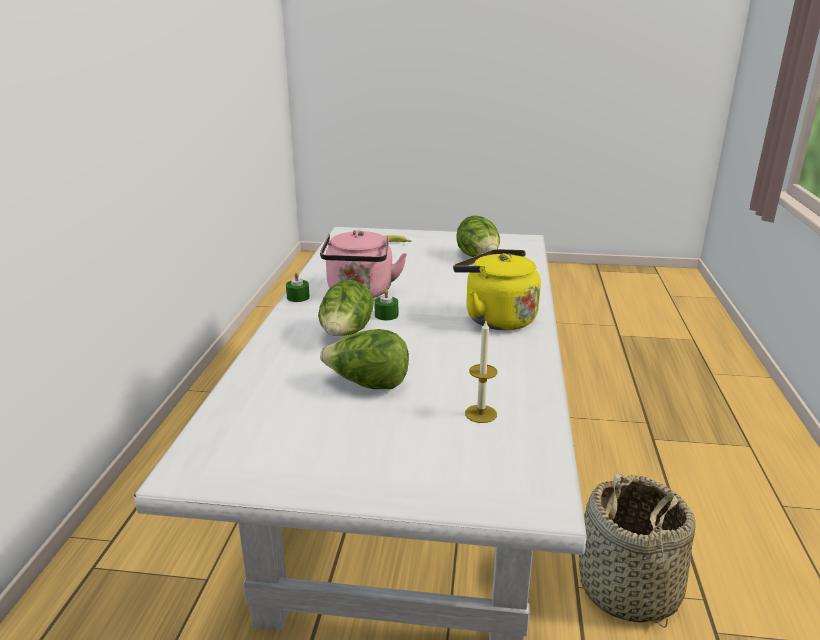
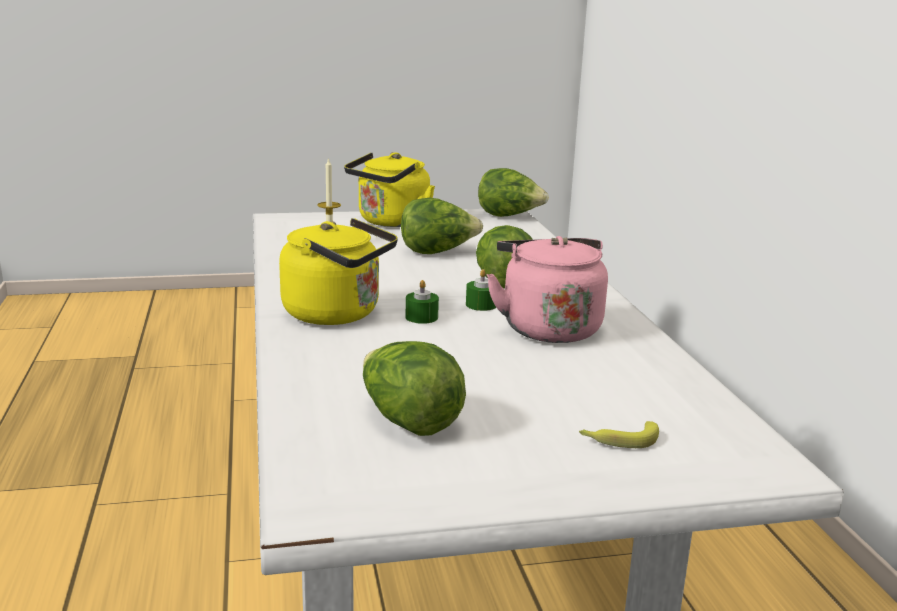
camera: 160 degrees right, 5 degrees down
green candle [286,272,310,302] -> green candle moved to [405,280,439,324]
basket [579,474,696,628] -> none
none -> yellow kettle [344,152,435,227]
none -> lettuce [478,168,549,217]

